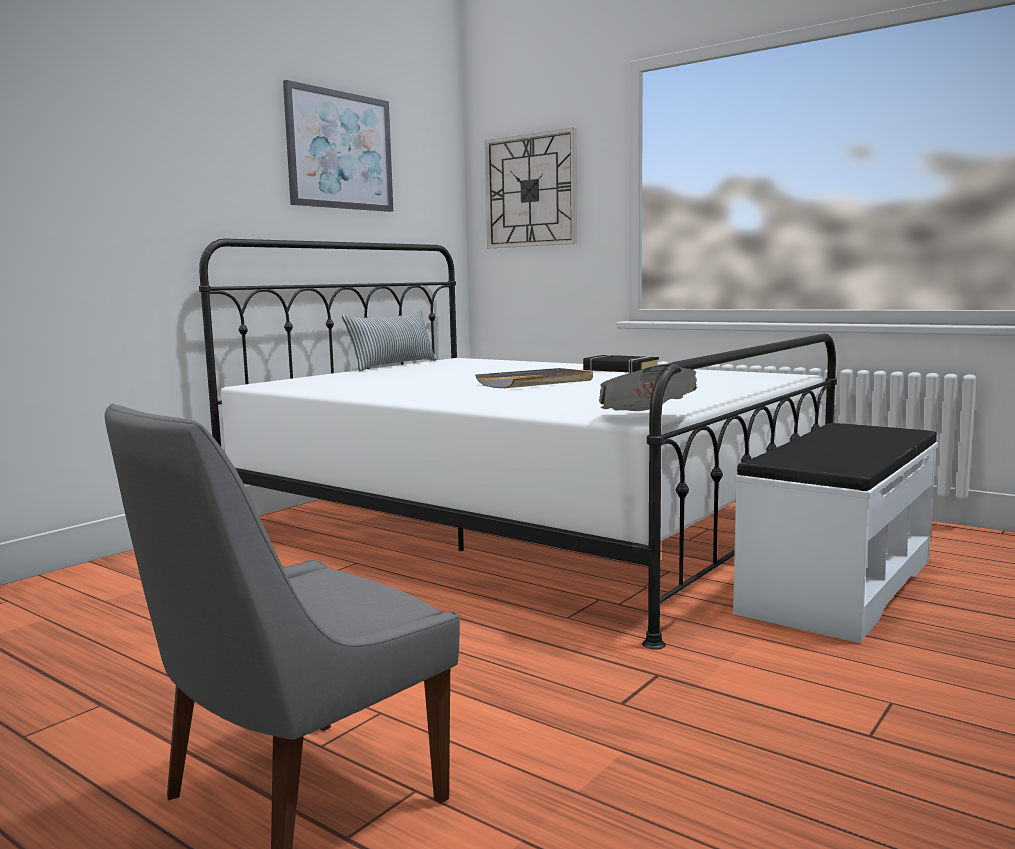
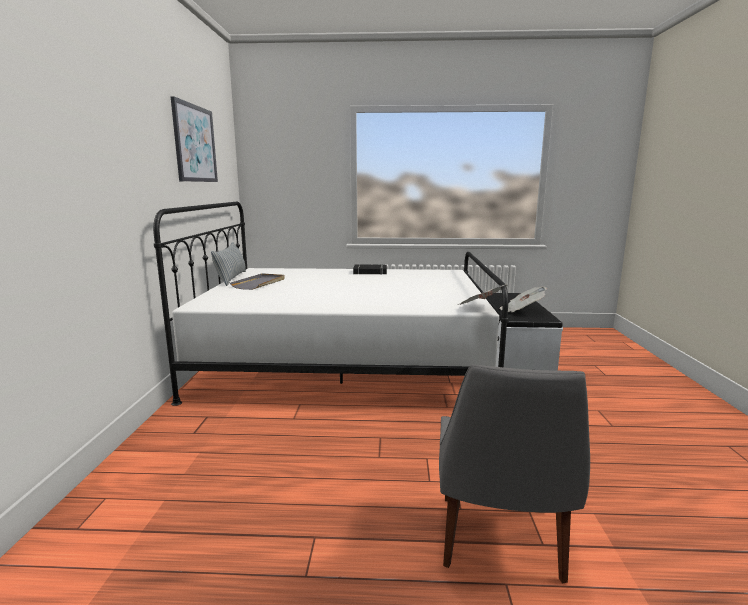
camera: 35 degrees left, 5 degrees up
grey tray [475,368,593,388] -> grey tray moved to [230,273,285,290]
wall clock [485,127,577,248] -> none
none -> newspaper [499,287,547,312]

